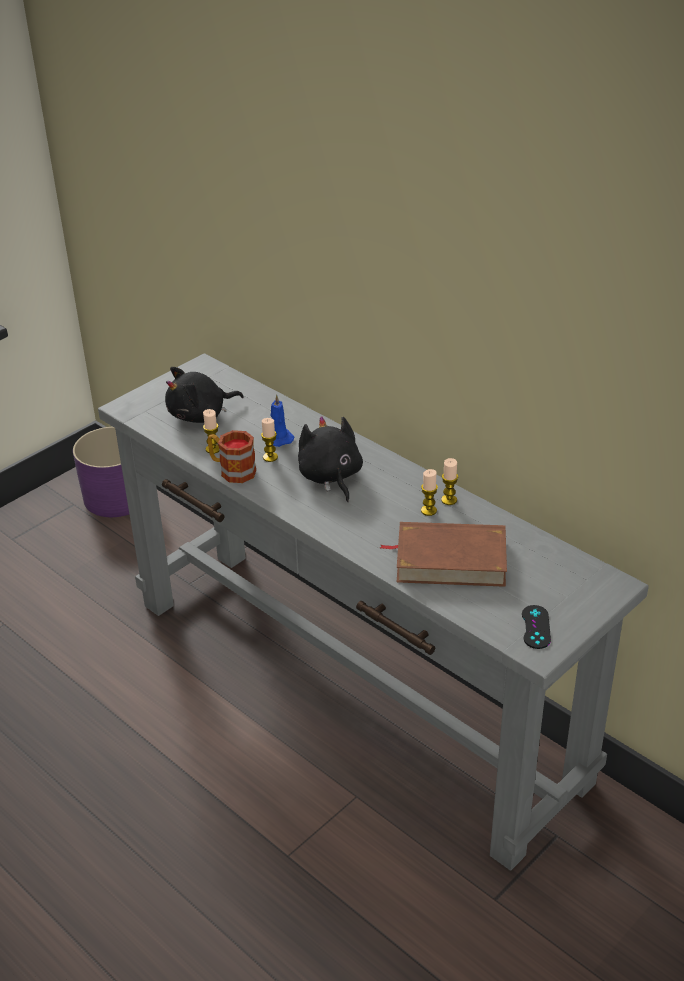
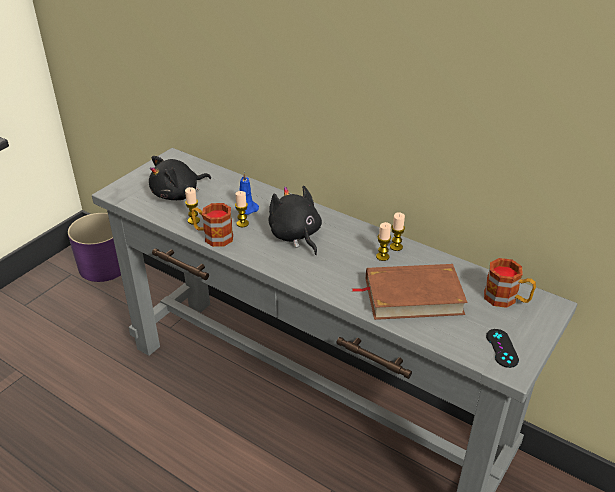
camera: 10 degrees left, 0 degrees up
none -> mug [484,258,536,308]

